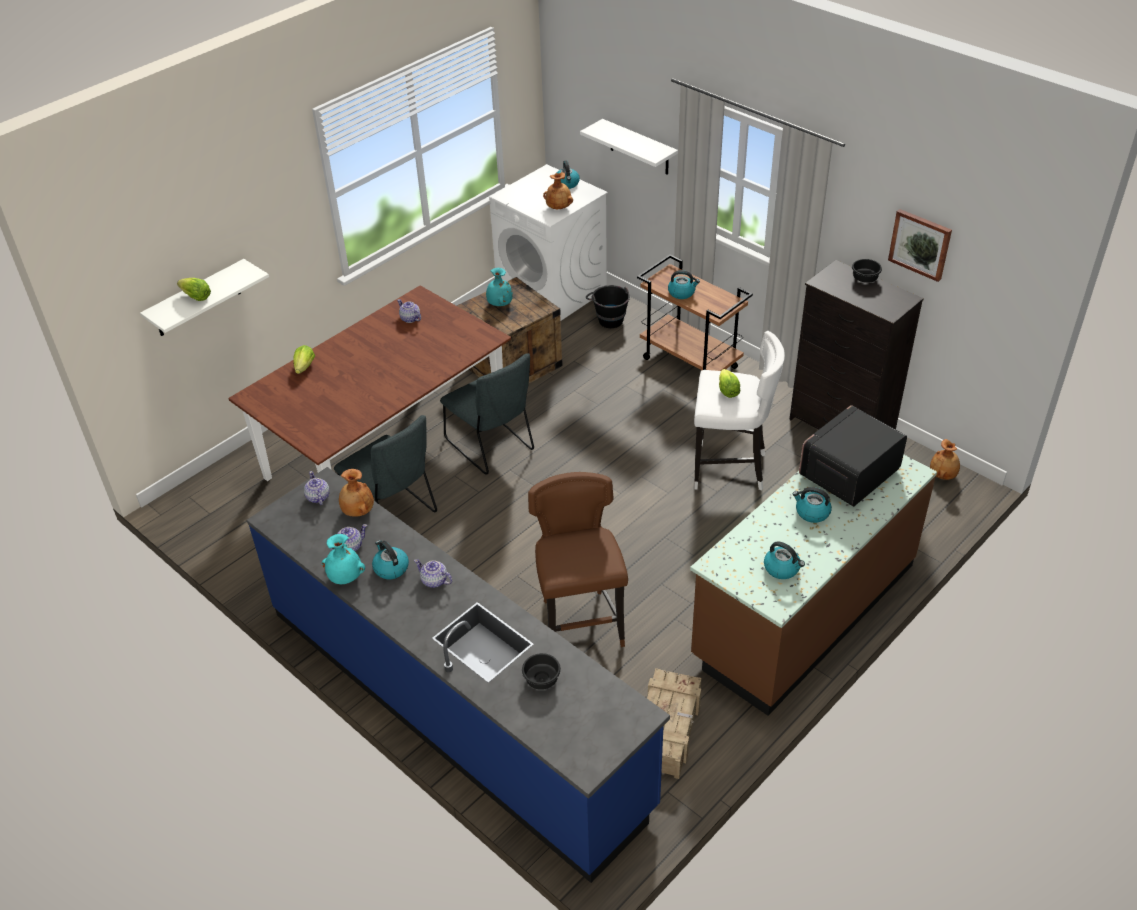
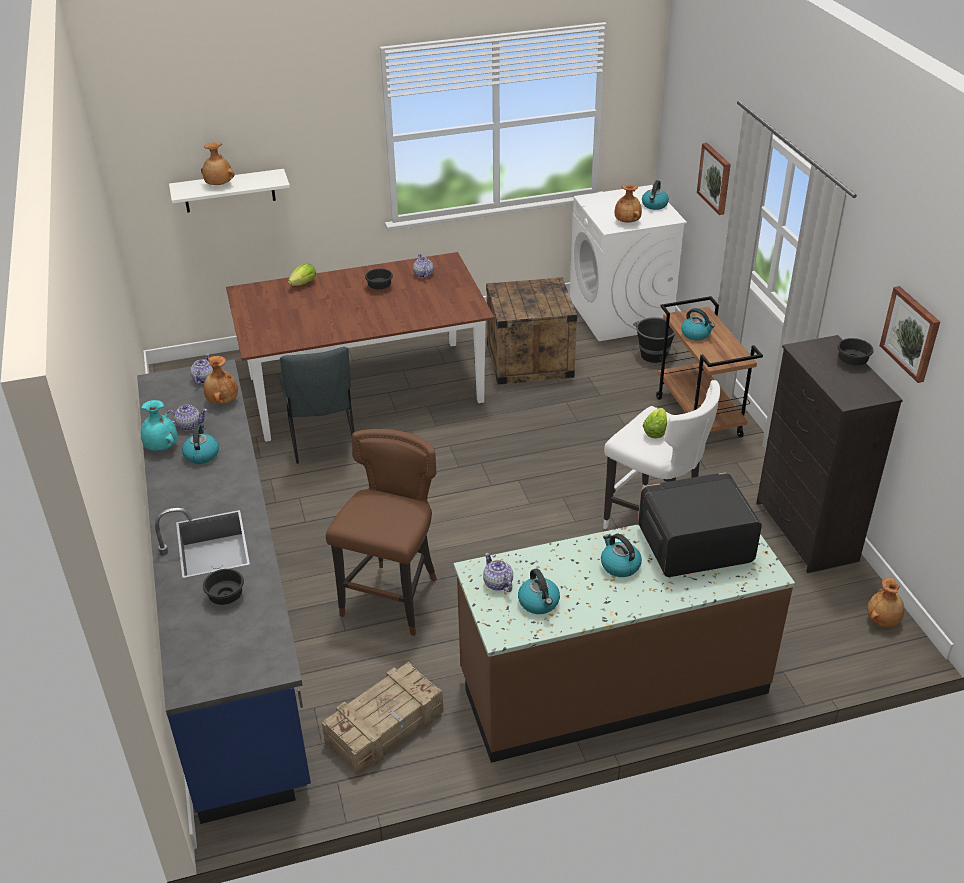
camera: 30 degrees right, 5 degrees down
lettuce [177,278,211,301] -> brown vase [201,142,234,185]
teapot [414,559,453,588] -> teapot moved to [483,553,513,592]
grey chair [440,353,534,475] -> none
turquoise vase [486,268,513,306] -> none
white shelf [580,119,678,175] -> picture [697,143,731,215]
none -> black bowl [365,269,393,289]

